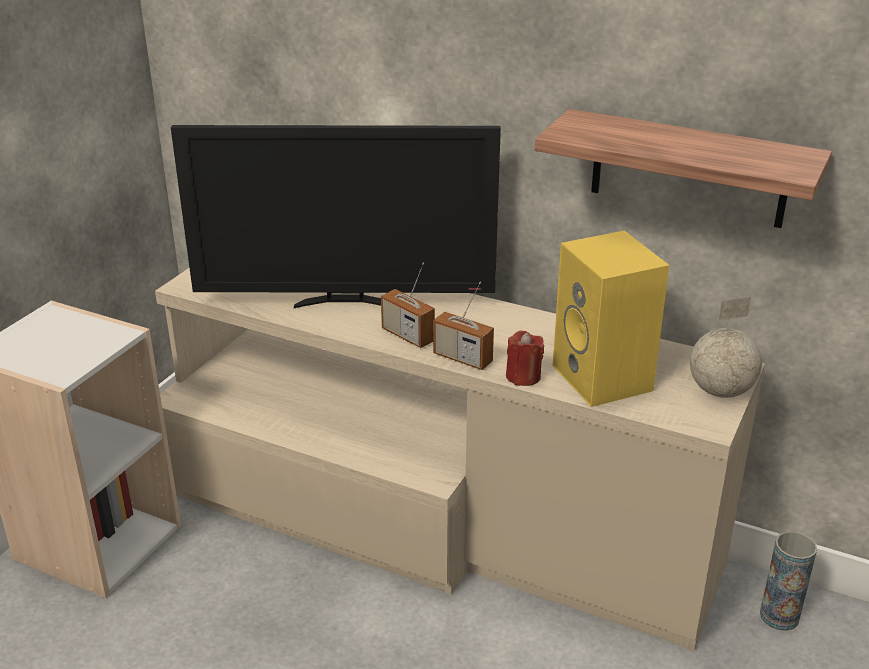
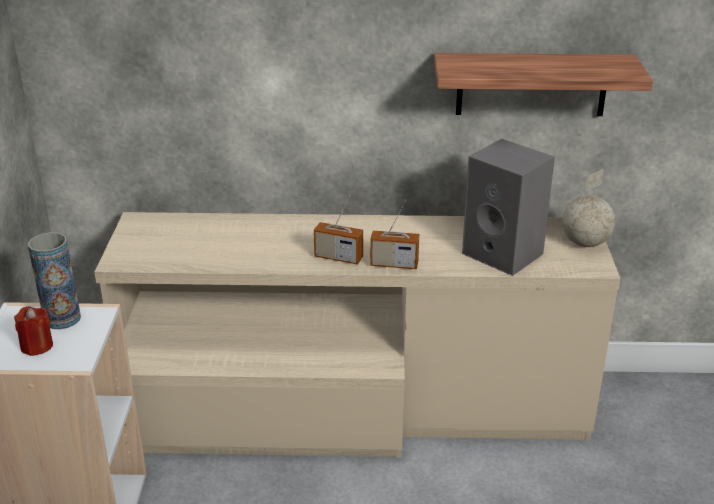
camera: 25 degrees left, 0 degrees up
television [171,125,501,308] -> none
red candle [506,331,544,386] -> red candle moved to [14,306,53,356]
yellow speaker [553,231,669,407] -> grey speaker [462,139,555,276]
vase [760,531,817,631] -> vase moved to [28,232,81,329]

